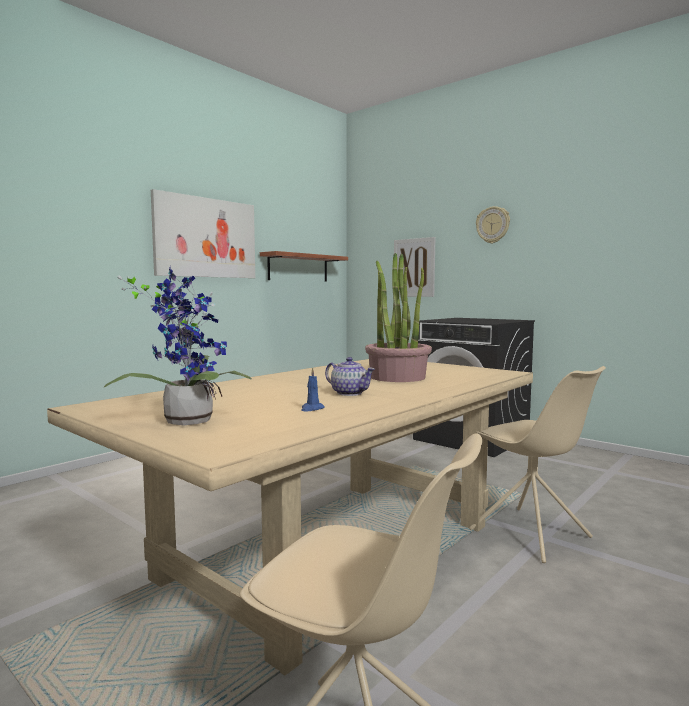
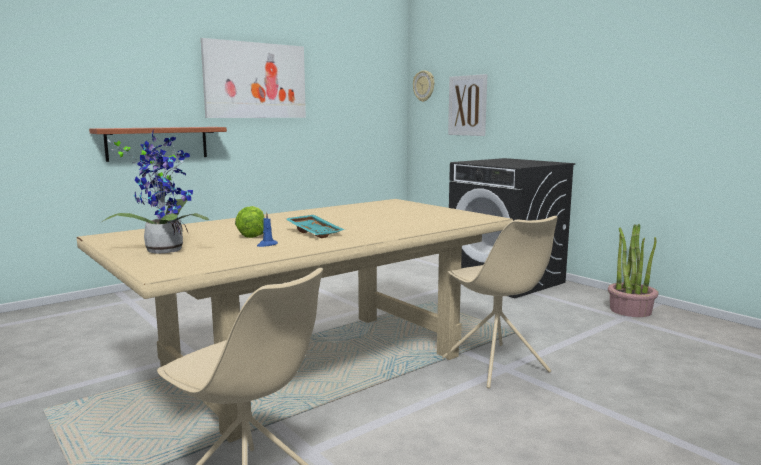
camera: 10 degrees right, 5 degrees up
shelf [260,251,348,282] -> shelf moved to [89,127,227,162]
teapot [325,357,375,396] -> turquoise tray [286,215,345,238]
potted plant [365,253,432,382] -> potted plant moved to [608,224,658,317]
wall clock [476,206,510,243] -> wall clock moved to [413,70,434,102]
none -> lettuce [235,206,265,238]

